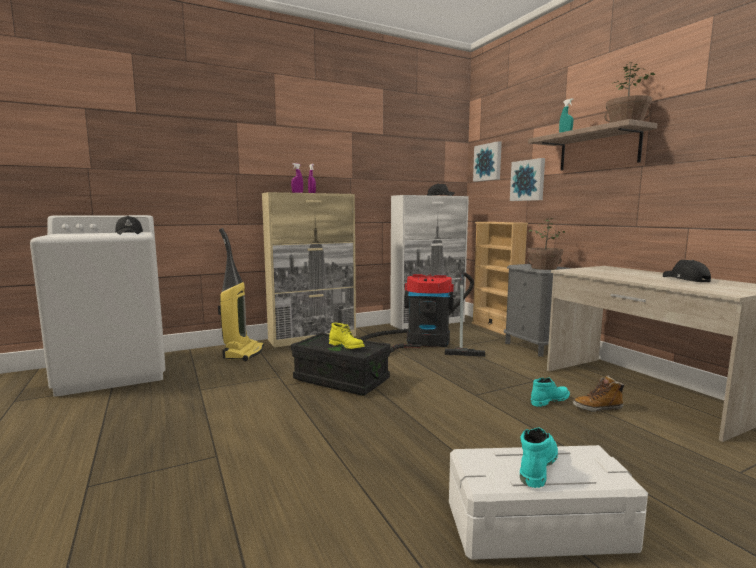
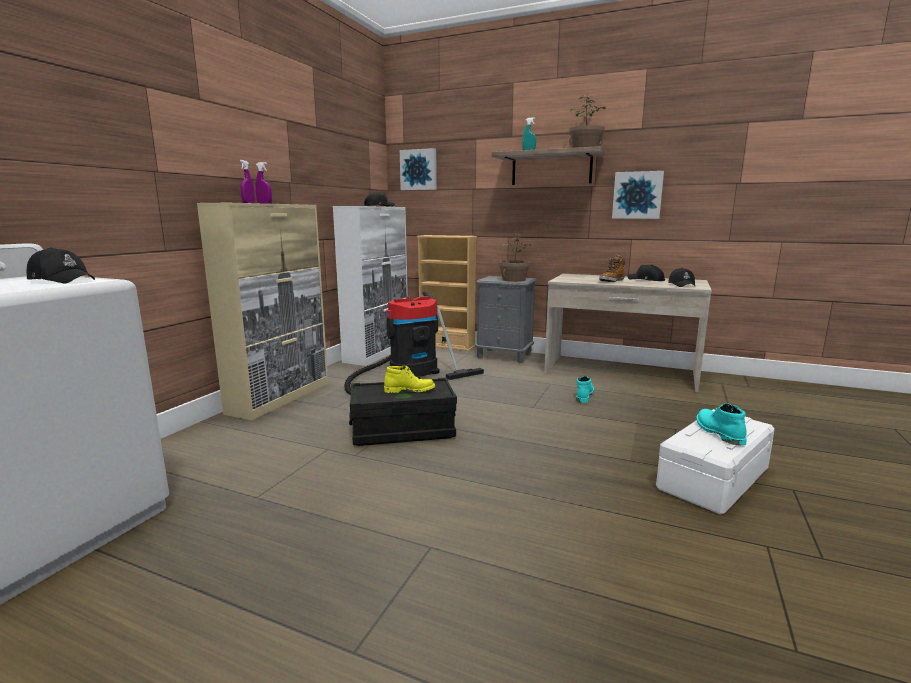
camera: 40 degrees left, 5 degrees up
vacuum cleaner [218,228,264,361] -> none
picture [510,158,545,201] -> picture moved to [612,171,664,219]
boot [573,375,624,412] -> boot moved to [599,254,625,282]
none -> black cap [668,268,695,287]

